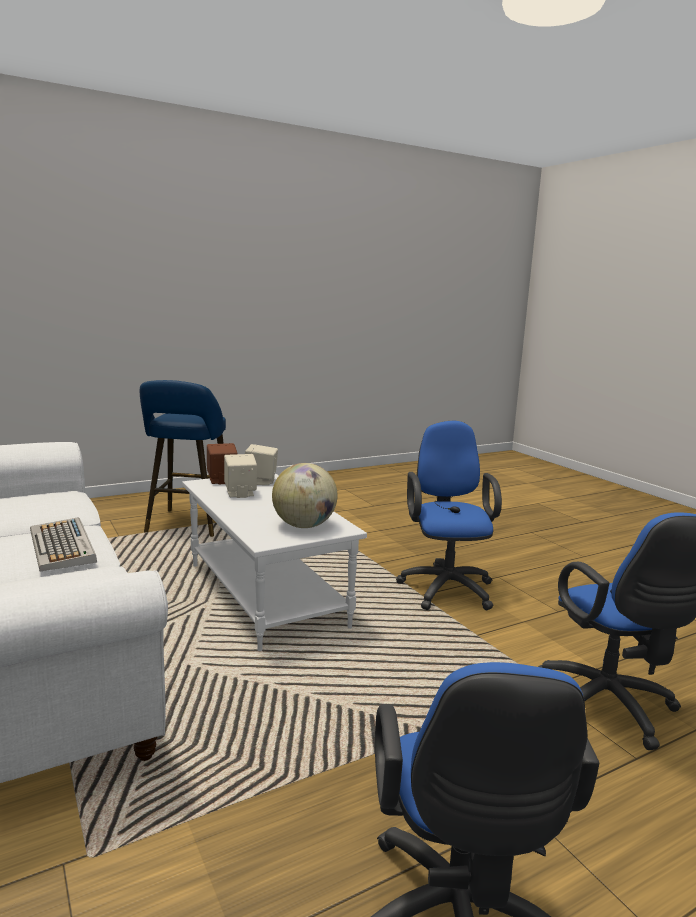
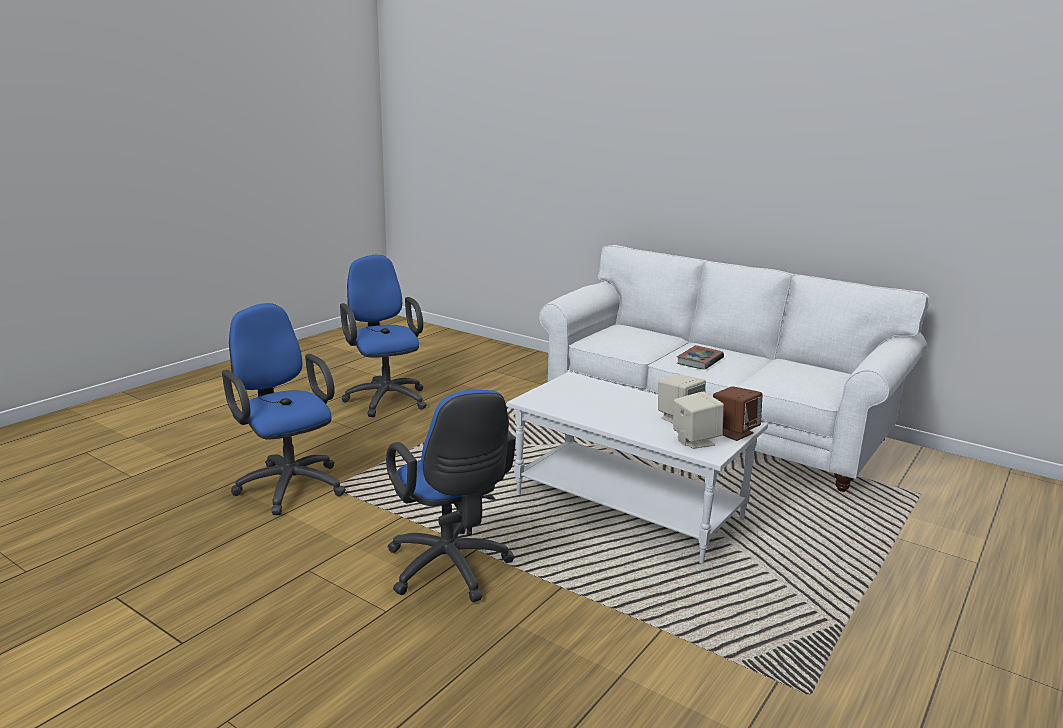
camera: 155 degrees right, 5 degrees up
keyboard [30,517,97,571] -> book [677,345,724,370]
blue stool [140,380,226,537] -> none
globe [272,463,338,528] -> none

